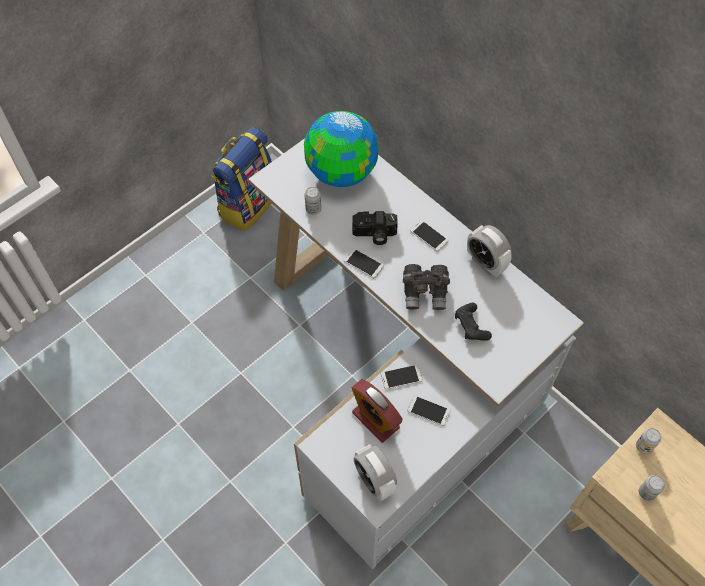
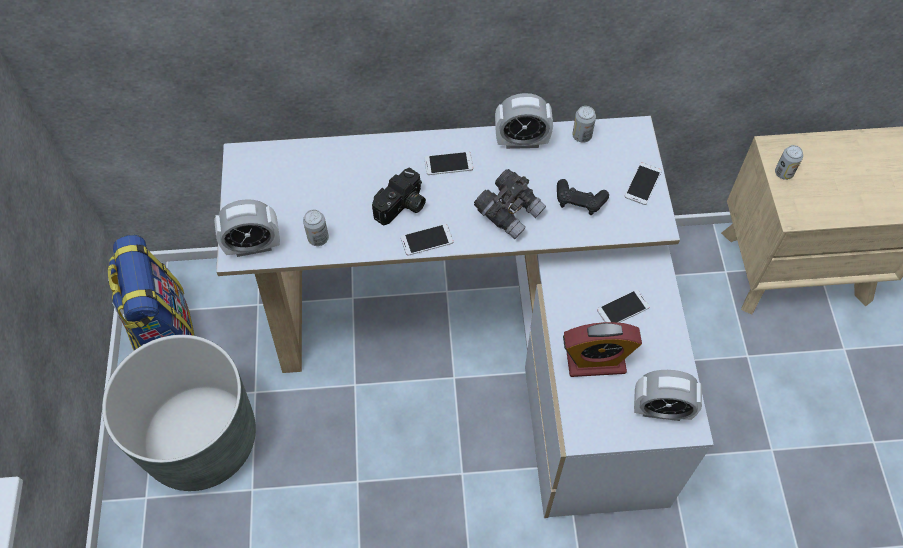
camera: 50 degrees left, 0 degrees up
globe [304,111,379,187] -> none
phone [381,364,423,389] -> phone moved to [625,162,662,205]
can [639,475,665,501] -> can moved to [572,106,596,143]
none -> grey planter [102,335,256,491]
none -> alarm clock [214,199,280,257]

